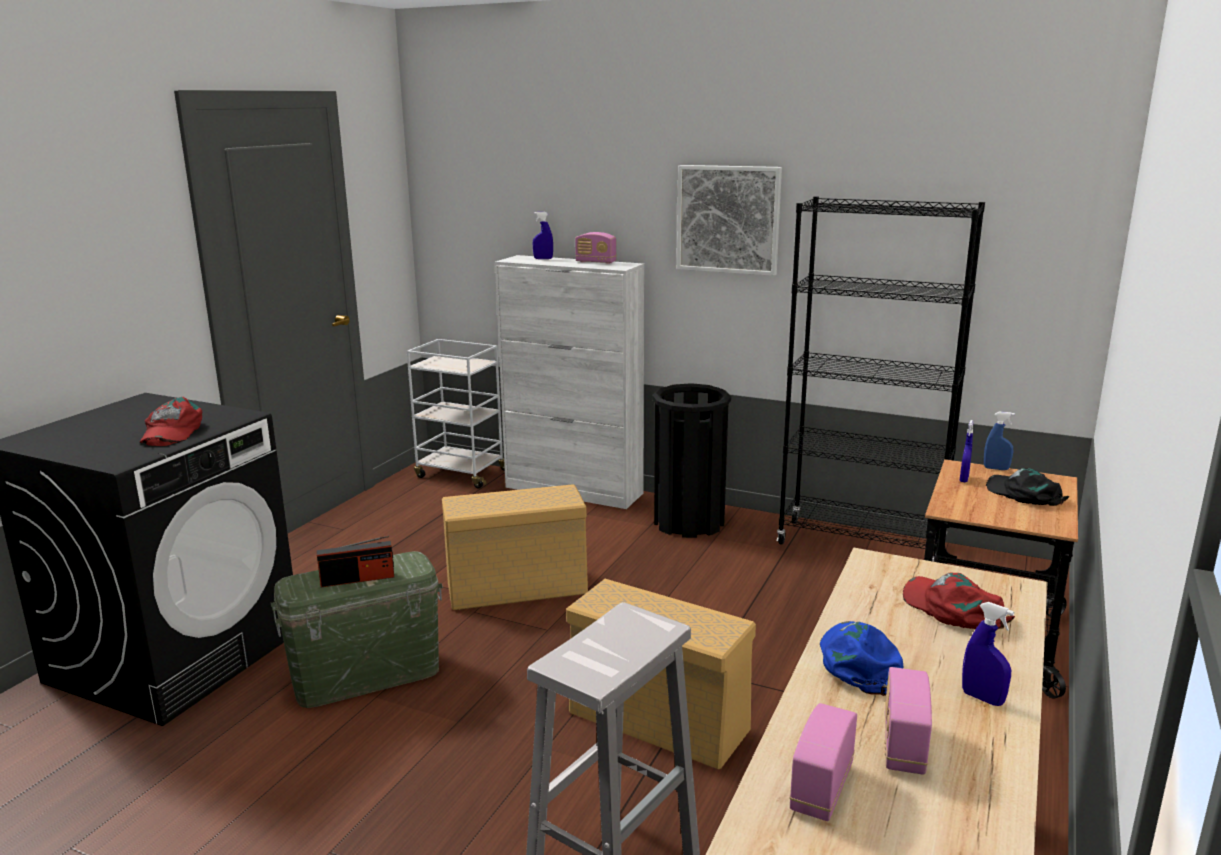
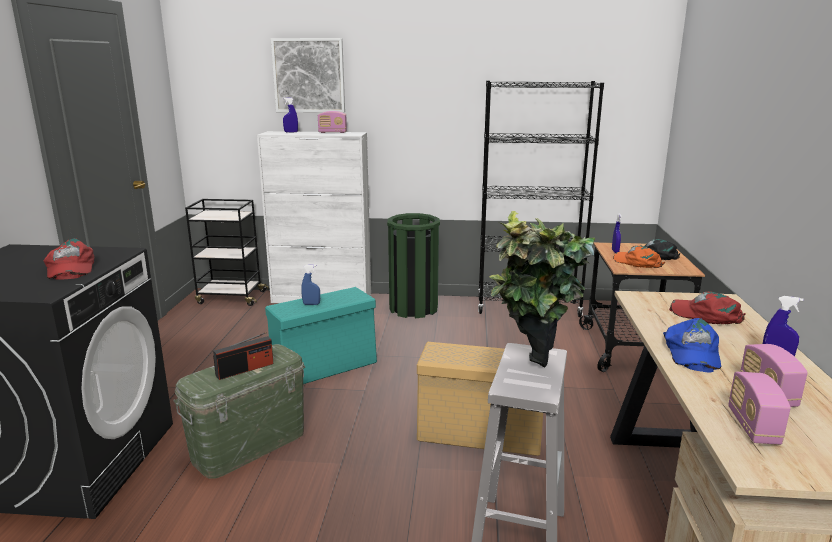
camera: 20 degrees left, 0 degrees up
white cart [407,339,505,489] -> black cart [185,199,269,306]
beige storage box [442,484,588,610] -> turquoise storage box [265,287,377,384]
black trash can [652,383,731,538] -> green trash can [387,213,440,318]
picture [677,165,782,276] -> picture moved to [271,38,345,113]
blue cap [820,621,903,696] -> blue cap turned 150 degrees counterclockwise [663,318,721,373]
blue spray bottle [984,412,1015,470] -> blue spray bottle moved to [301,265,320,305]
none -> potted plant [489,211,595,368]
none -> orange cap [613,245,665,268]

